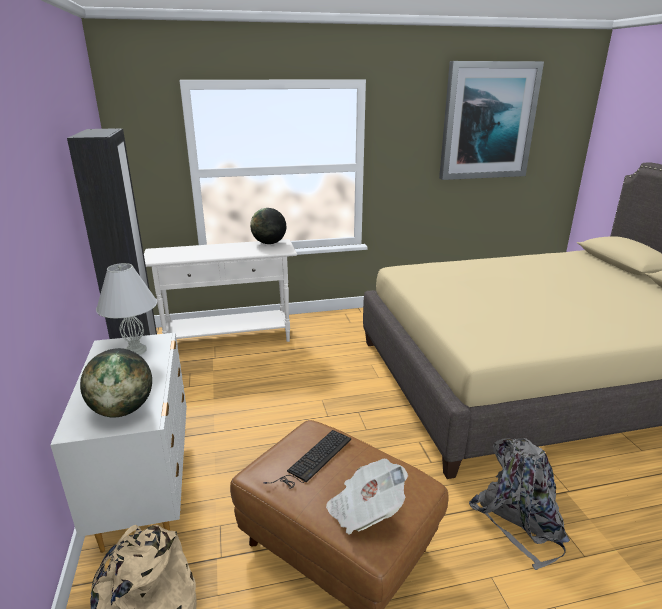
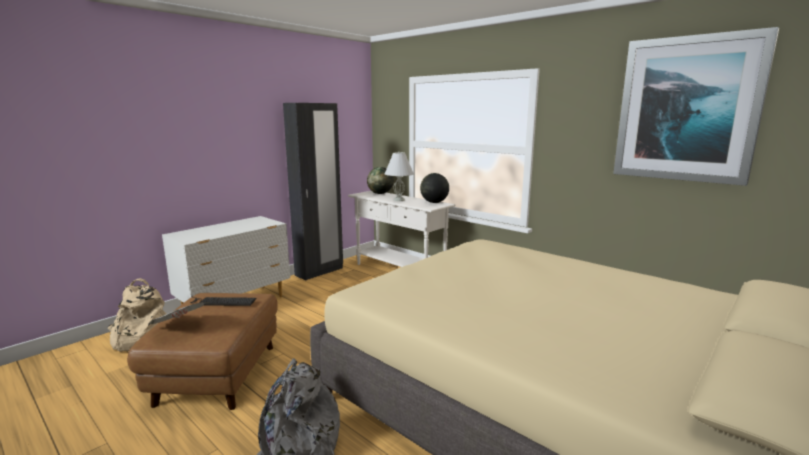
camera: 55 degrees right, 10 degrees down
globe [80,348,152,418] -> globe moved to [367,167,393,194]
white table lamp [96,263,157,355] -> white table lamp moved to [385,152,414,201]

